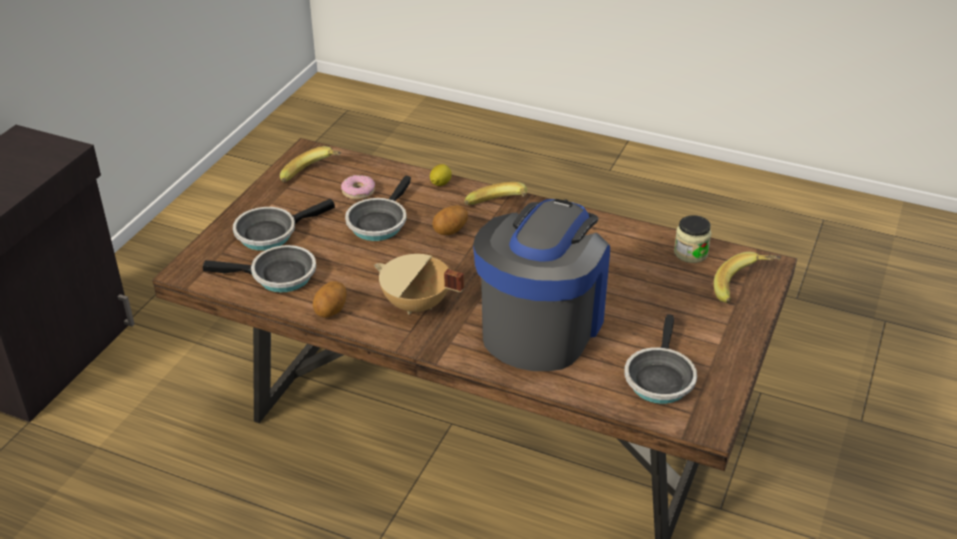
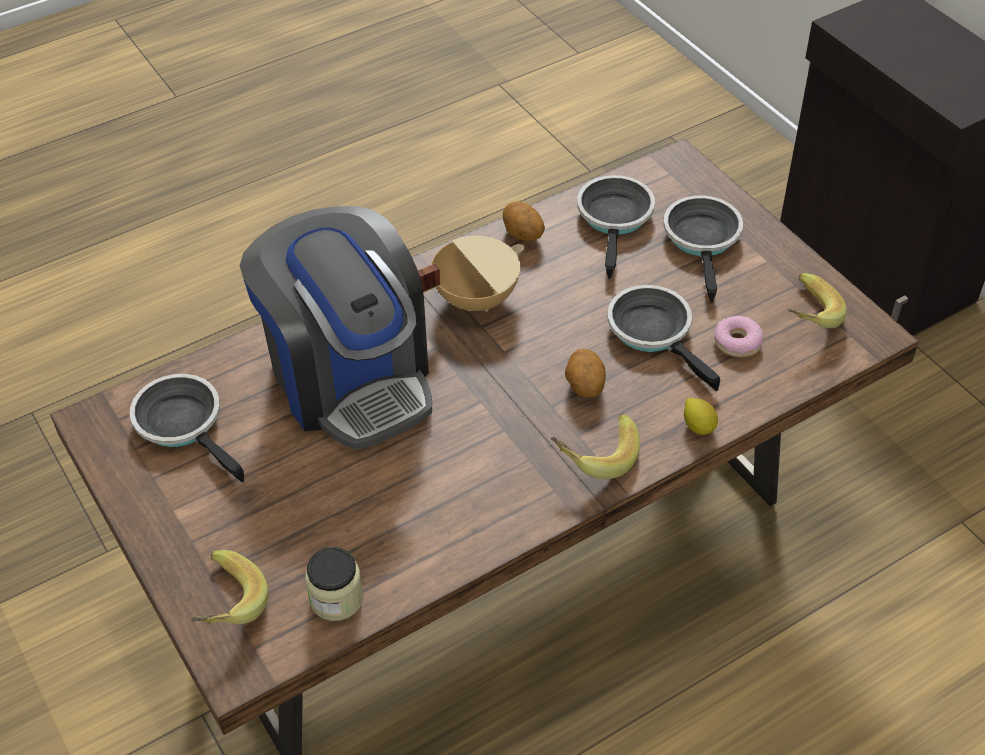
camera: 125 degrees right, 10 degrees up
frying pan [203,245,316,292] -> frying pan turned 150 degrees clockwise [577,175,655,279]

